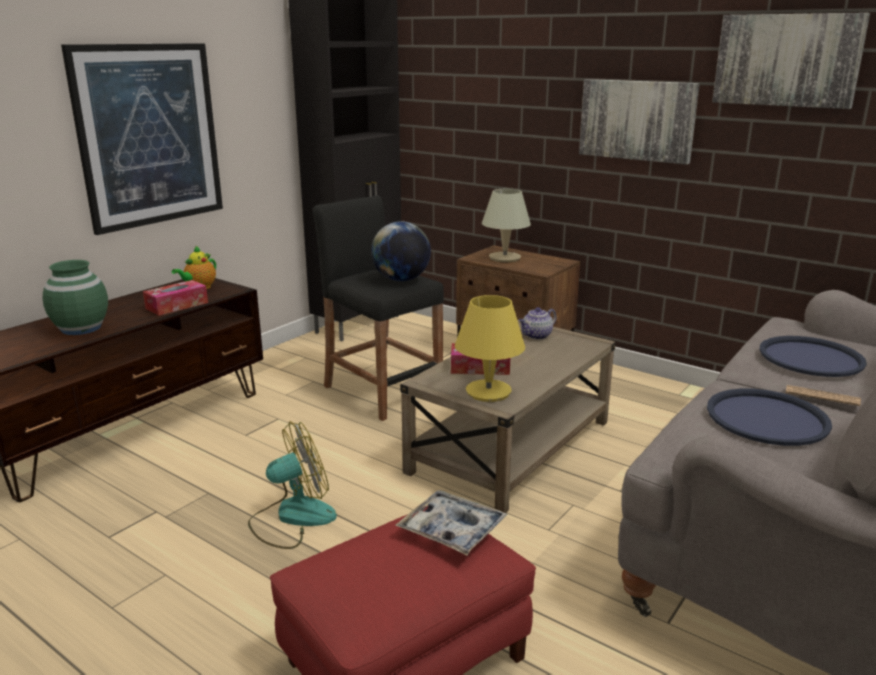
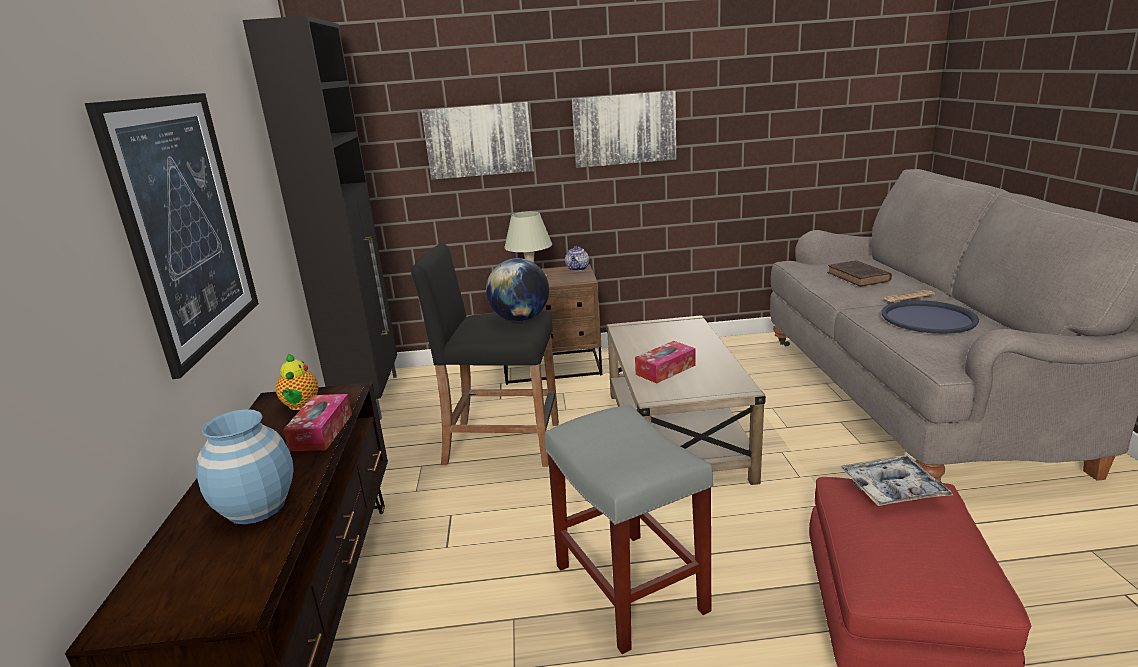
camera: 40 degrees left, 0 degrees up
green vase [43,260,108,335] -> blue vase [196,409,294,524]
fan [248,421,337,549] -> grey stool [545,405,713,654]
yellow table lamp [455,295,525,402] -> none
teapot [519,307,556,340] -> teapot moved to [565,246,589,271]
picture [712,13,870,109] -> picture moved to [422,102,534,180]
blue tray [759,336,867,377] -> brown book [827,260,892,286]

